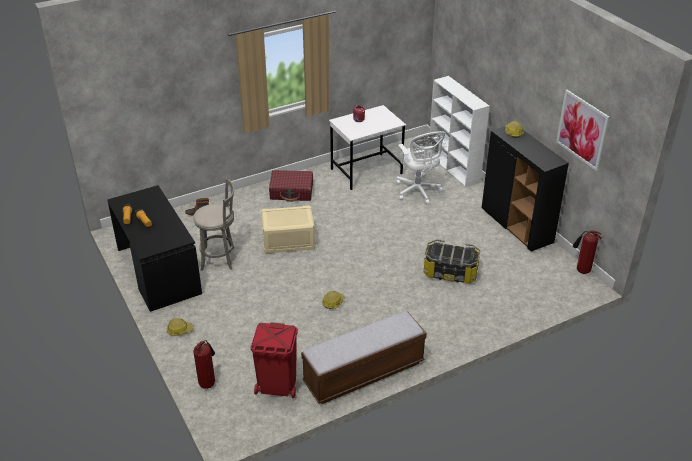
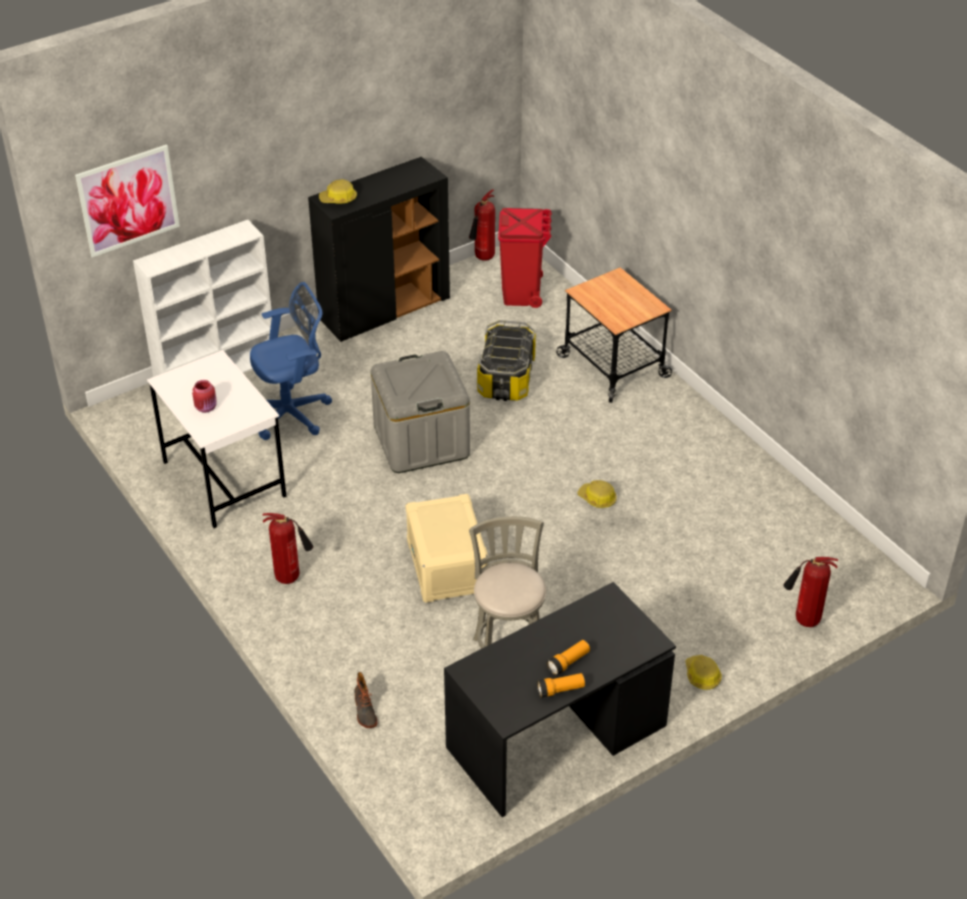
camera: 95 degrees left, 5 degrees up
red trash can [251,322,298,398] -> red trash can moved to [498,208,552,308]
red suitcase [269,170,313,202] -> fire extinguisher [263,512,313,584]
bench [301,311,427,404] -> none
white office chair [396,131,447,205] -> blue office chair [250,282,332,440]
picture [556,90,609,171] -> picture moved to [75,145,180,257]
none -> grey storage box [371,351,470,473]
none -> cart [556,267,672,403]

